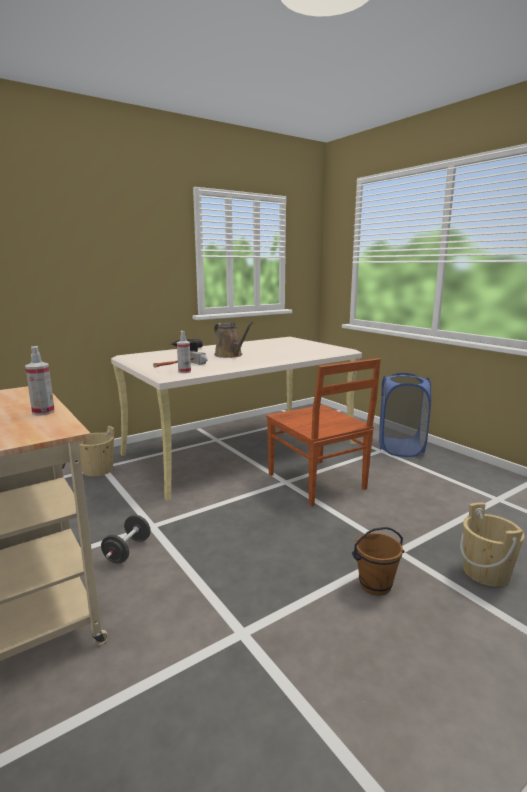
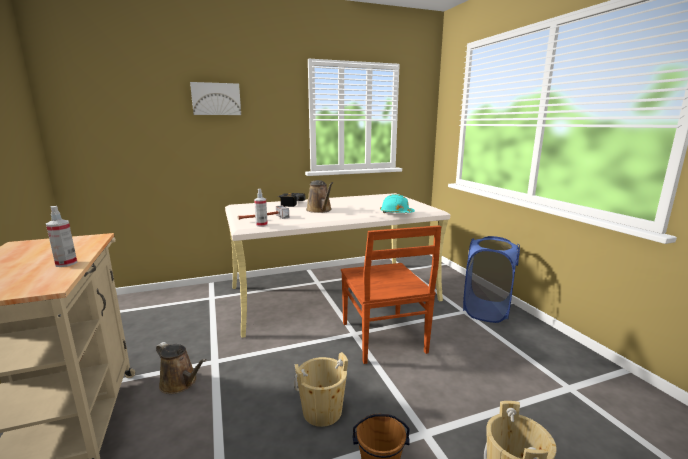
camera: 15 degrees right, 0 degrees up
beige bucket [79,426,114,476] -> beige bucket moved to [294,352,348,427]
black dumbbell [101,515,151,564] -> brown watering can [156,342,207,394]
none -> picture [190,82,241,115]
none -> turquoise hard hat [380,194,415,213]

